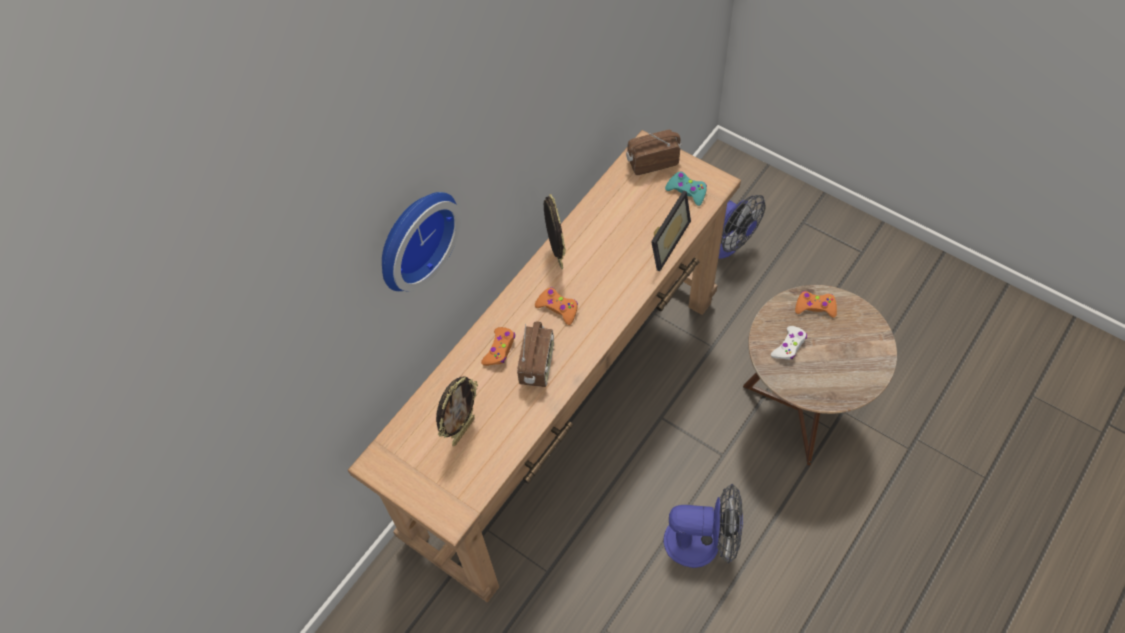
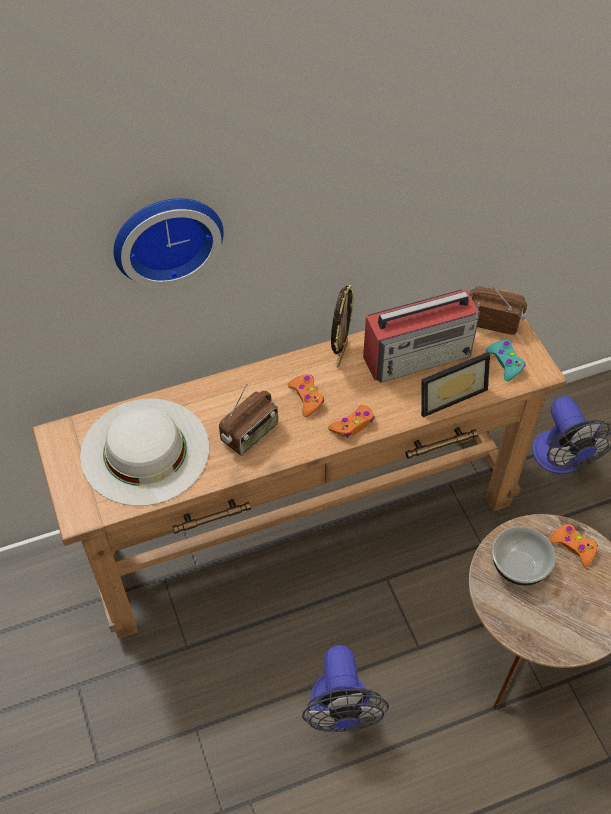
camera: 30 degrees right, 5 degrees down
picture frame [436,376,478,446] -> white hat [80,399,209,506]
orange game controller [481,327,515,366] -> orange game controller moved to [328,405,375,438]
fan [664,484,743,568] -> fan turned 45 degrees clockwise [302,645,389,732]
white game controller [771,326,807,360] -> bowl [492,527,555,586]
none -> radio [363,289,480,383]

